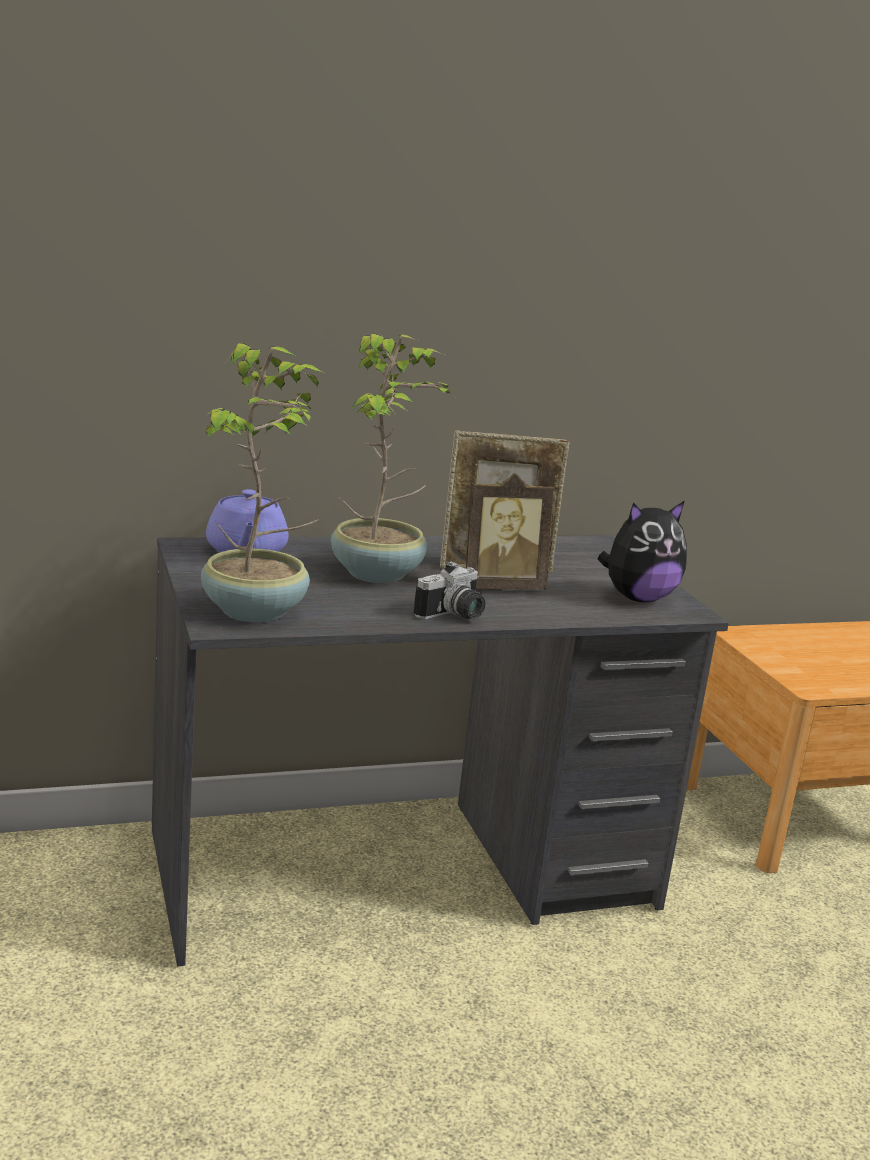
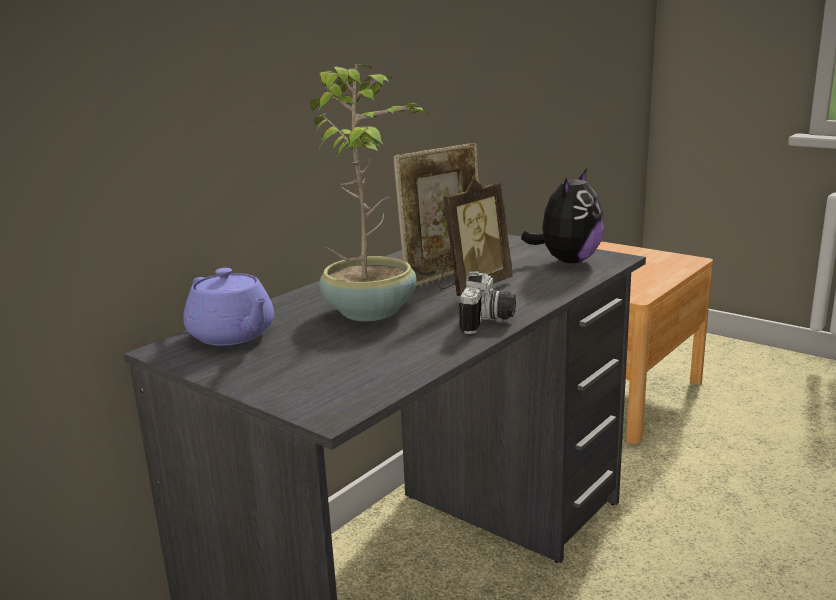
camera: 30 degrees left, 0 degrees up
potted plant [199,343,326,622] -> none

